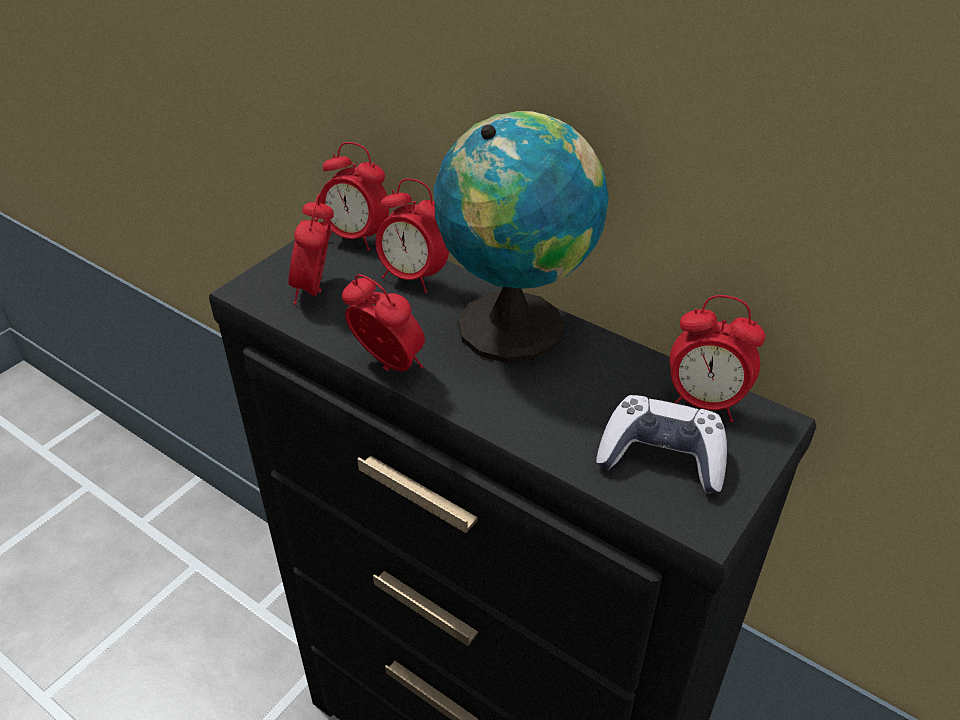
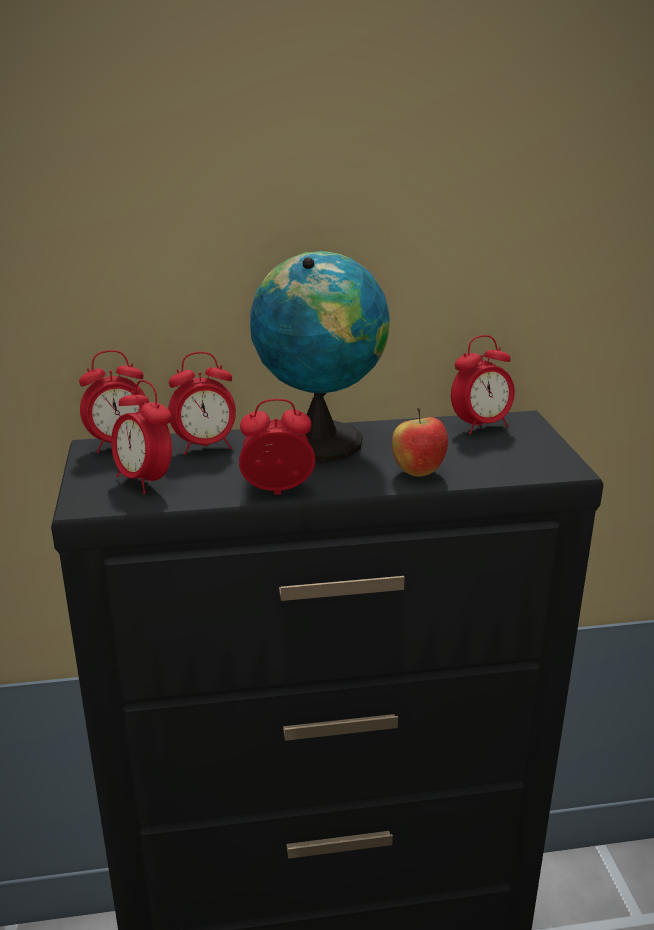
camera: 45 degrees left, 15 degrees down
game controller [596,395,727,494] -> none
none -> apple [392,408,448,477]

